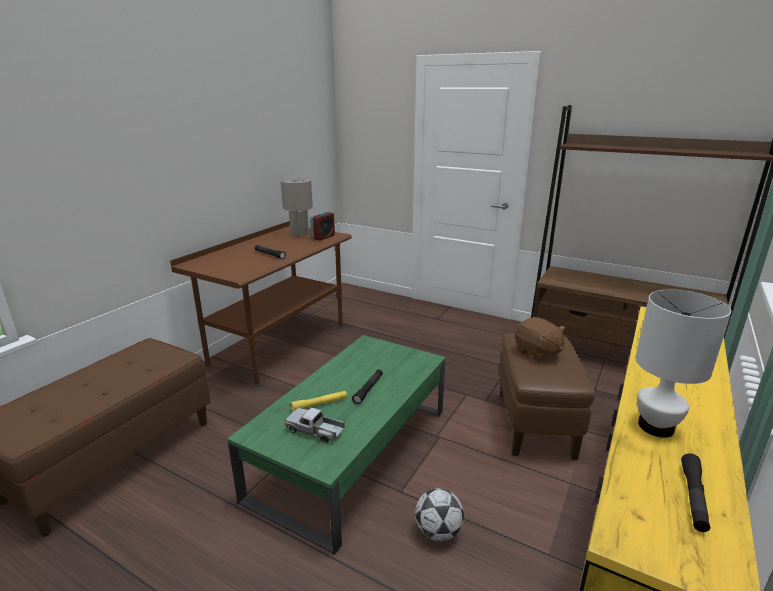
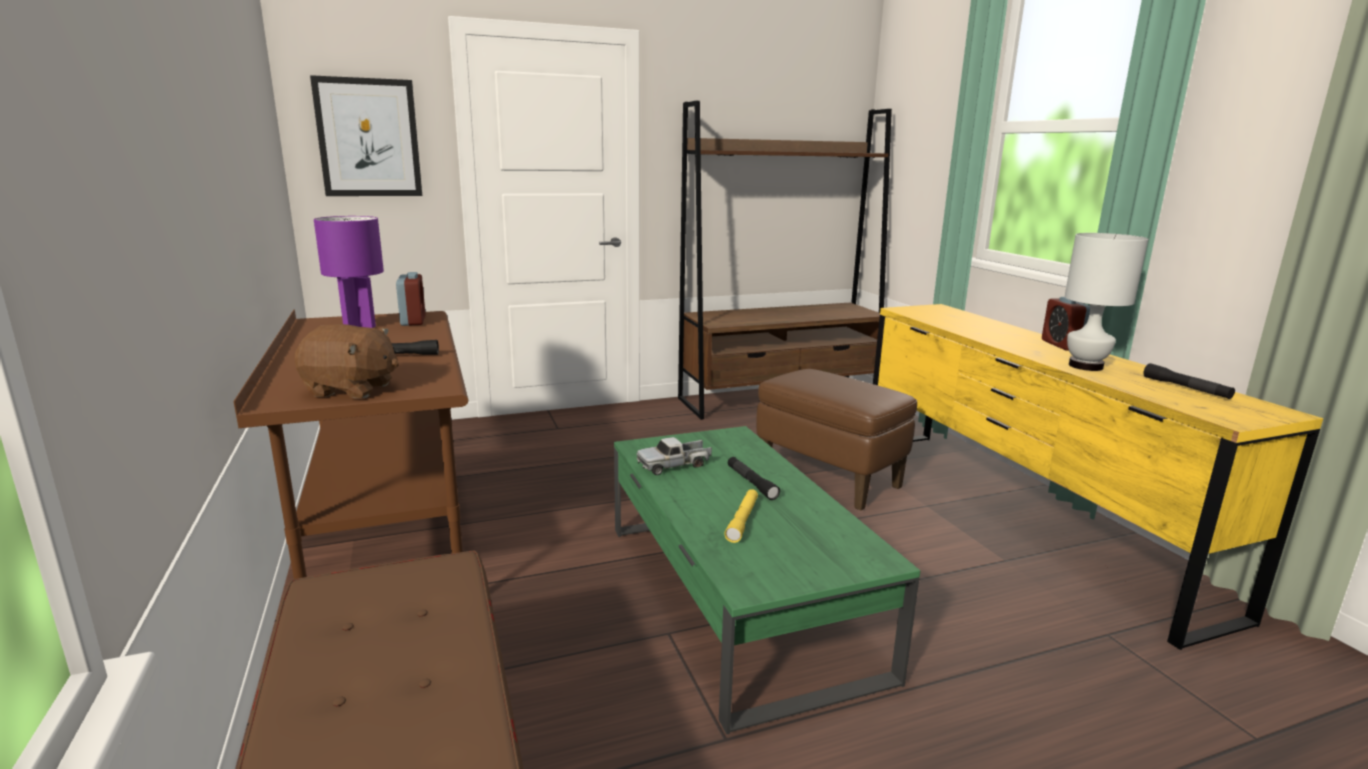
camera: 50 degrees left, 5 degrees down
grey table lamp [281,178,313,237] -> purple table lamp [314,216,384,328]
toy truck [285,408,345,443] -> toy truck moved to [637,437,712,475]
football [415,488,464,541] -> none
brown plush toy [515,317,565,362] -> brown plush toy moved to [295,324,399,398]
none -> picture [310,75,422,196]
none -> alarm clock [1042,297,1090,350]

